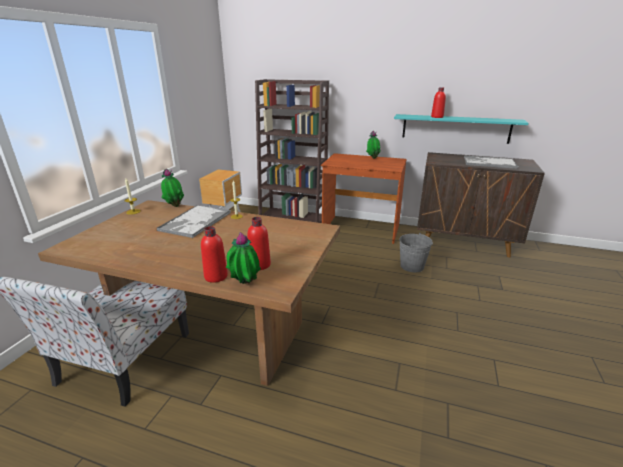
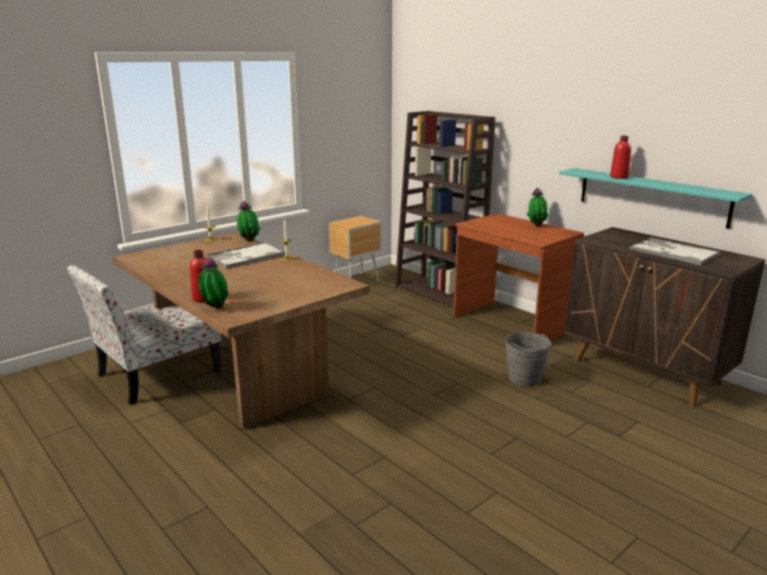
camera: 30 degrees right, 5 degrees down
red bottle [247,217,271,270] -> none

